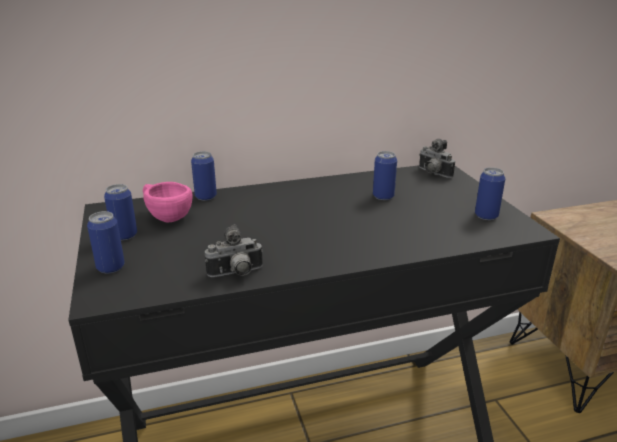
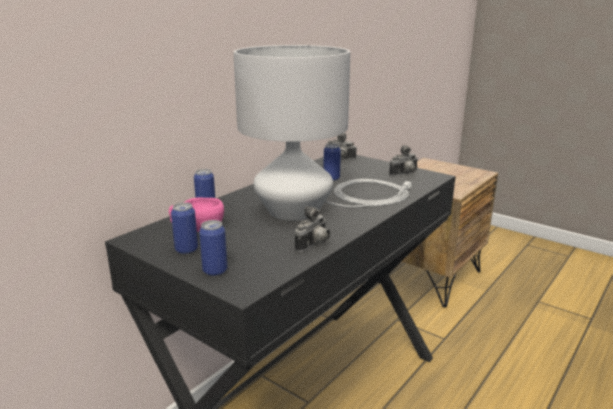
camera: 35 degrees left, 5 degrees down
can [475,167,505,220] -> camera [389,145,418,176]
none -> white table lamp [234,45,412,221]

